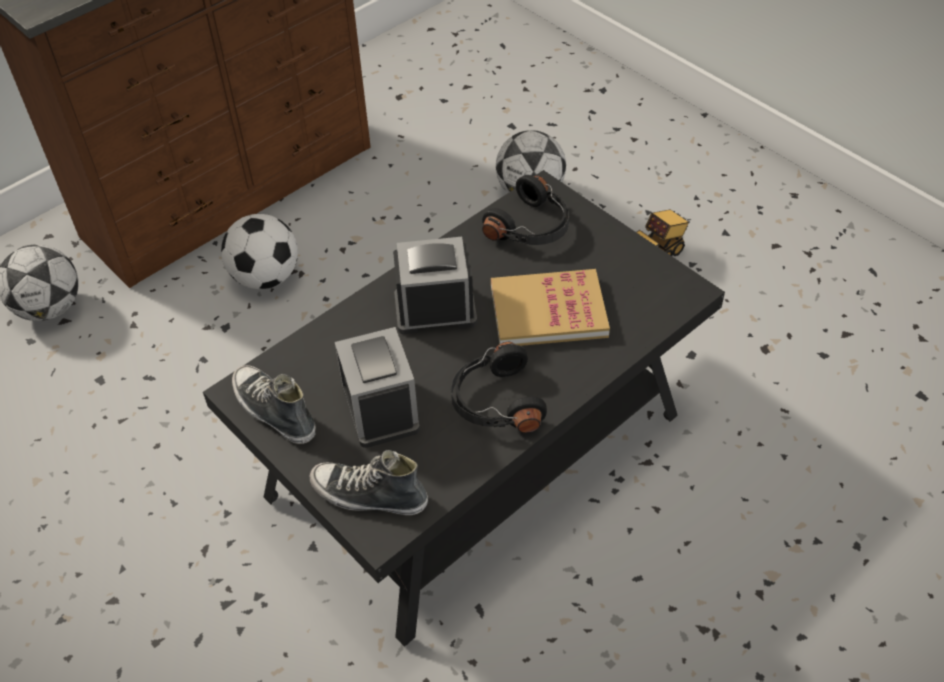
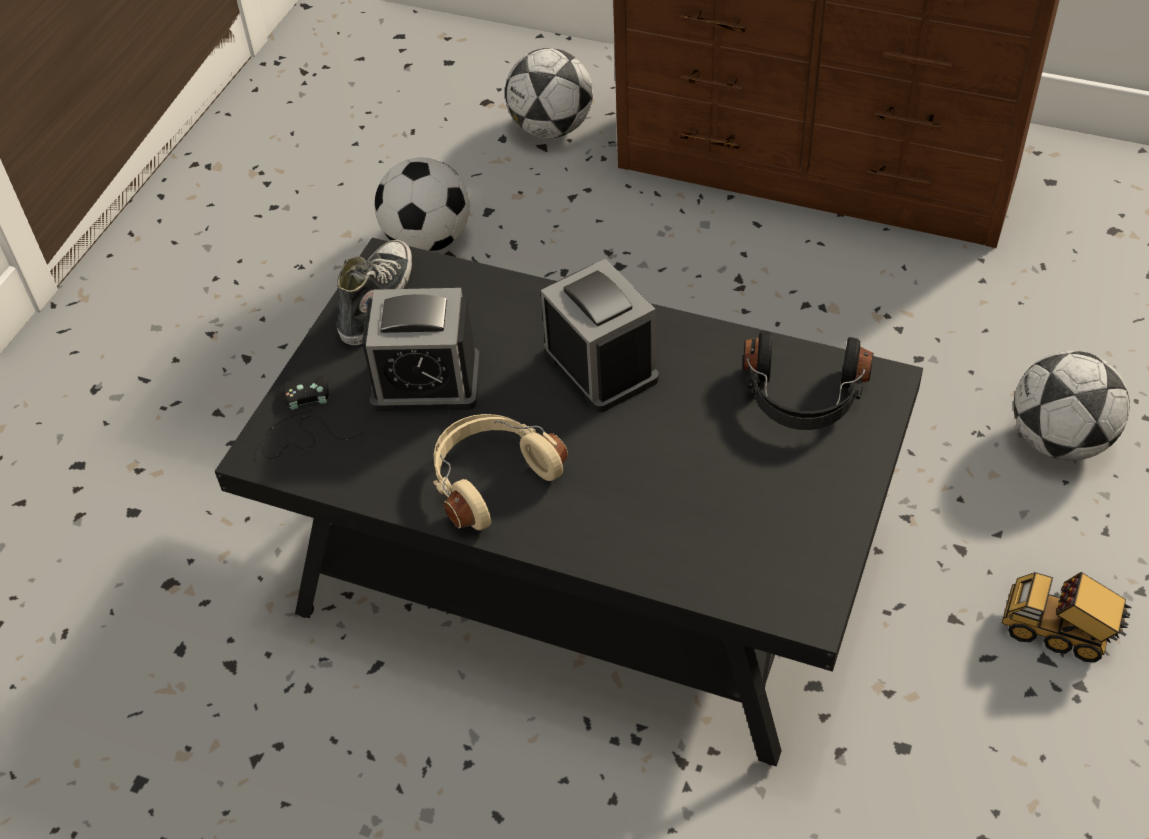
camera: 65 degrees right, 0 degrees up
football [221,214,298,289] -> football moved to [374,157,470,252]
shoe [310,450,428,515] -> black game controller [262,376,368,459]
alarm clock [335,327,420,448] -> alarm clock turned 45 degrees clockwise [362,288,480,412]
black headphones [451,342,547,433] -> beige headphones [433,414,568,530]
book [491,269,610,346] -> none

